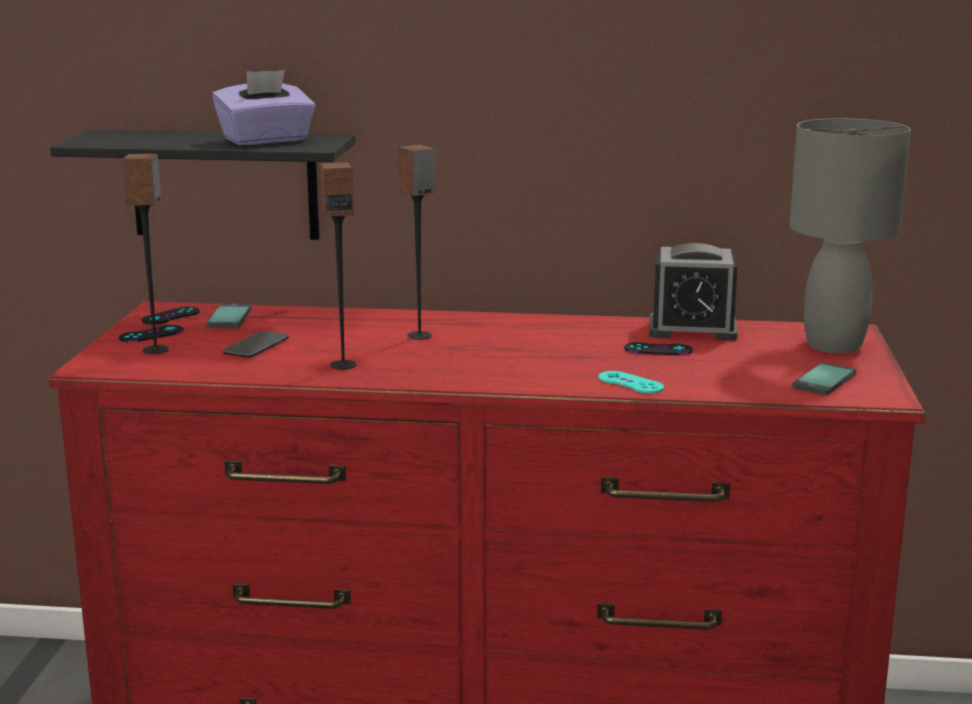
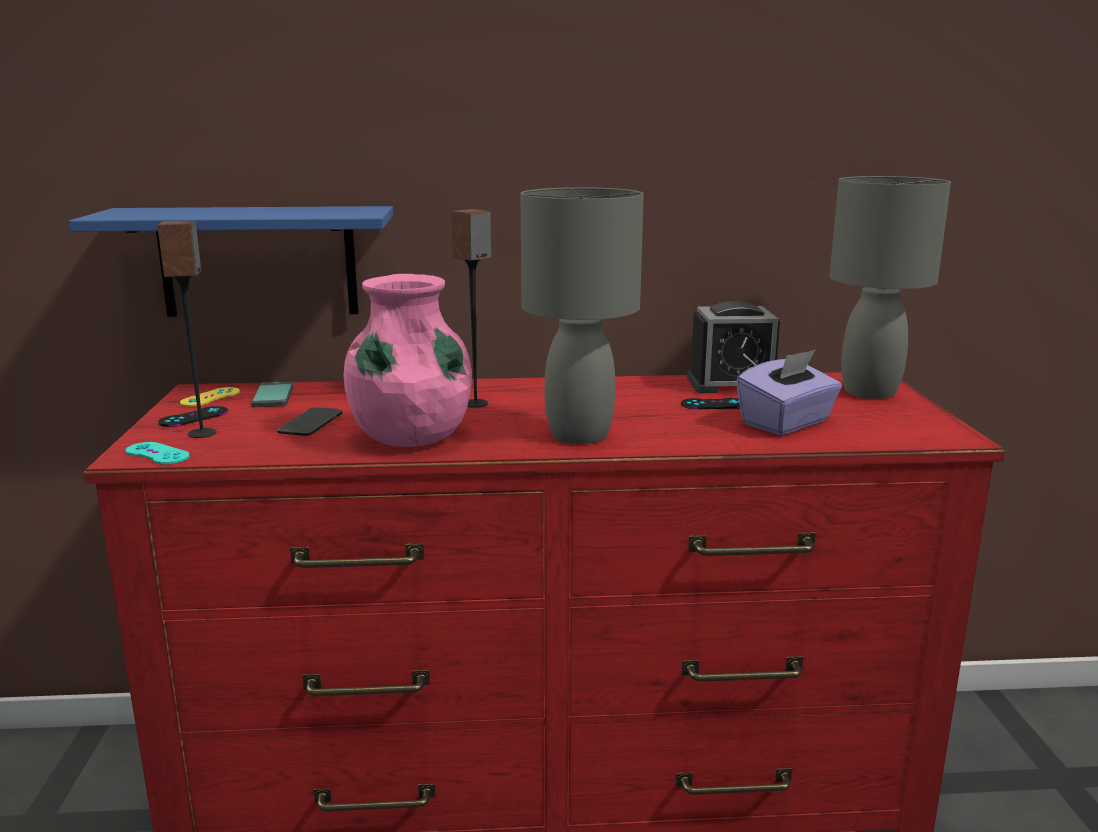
camera: 10 degrees left, 0 degrees up
black shelf [50,129,355,240] -> blue shelf [69,206,393,317]
black game controller [142,307,200,324] -> yellow game controller [180,387,240,407]
purple tissue box [212,70,315,145] -> purple tissue box moved to [736,349,842,435]
speaker [321,162,356,370] -> pink vase [344,274,472,447]
turquoise game controller [598,371,664,393] -> turquoise game controller moved to [126,442,190,465]
phone [792,363,856,395] -> none
none -> grey table lamp [520,187,644,444]

